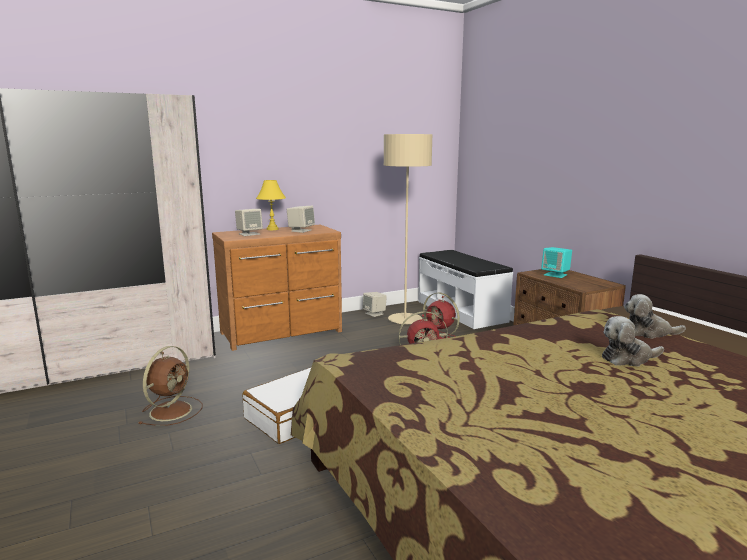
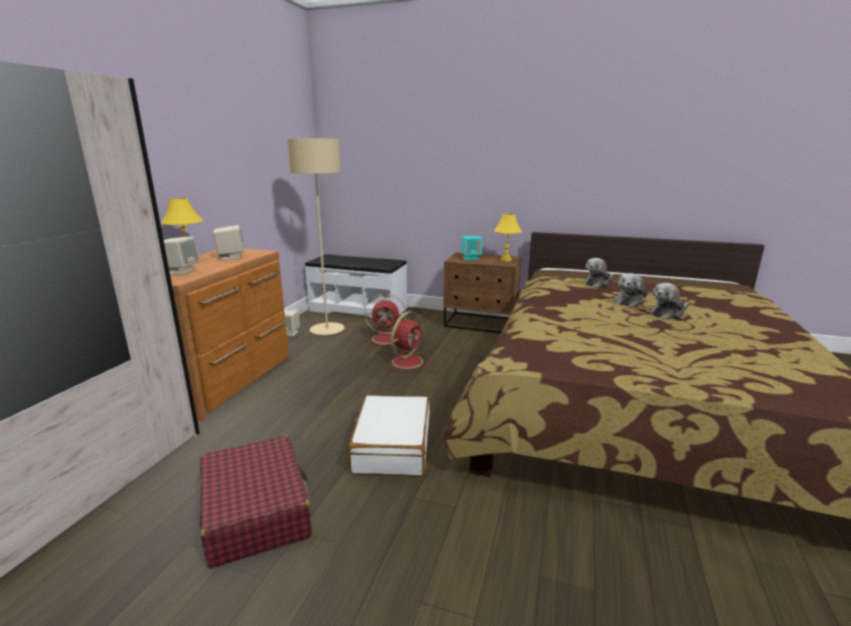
camera: 45 degrees left, 5 degrees up
brown fan [139,346,202,426] -> red suitcase [200,435,312,568]
none -> yellow table lamp [494,213,522,262]
none -> plush toy [651,283,689,320]

